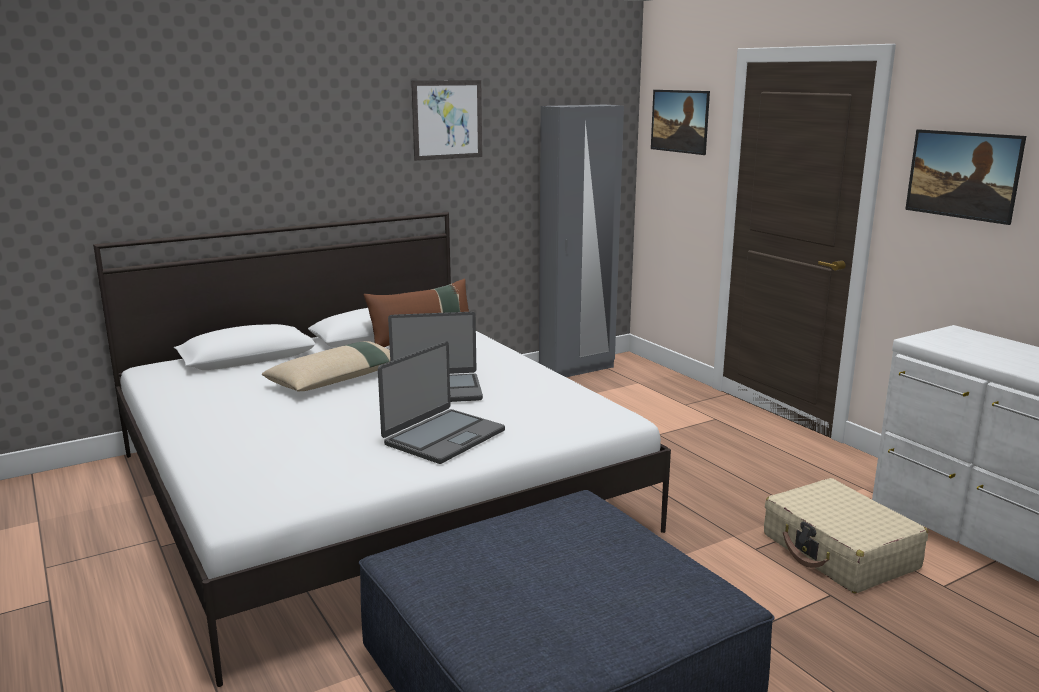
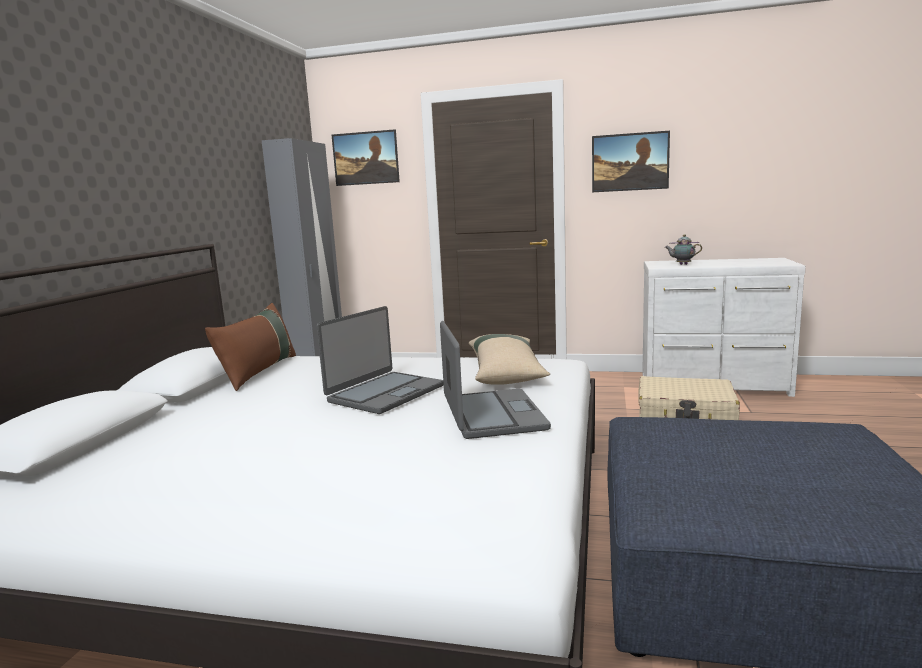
camera: 45 degrees left, 5 degrees down
beige pillow [262,341,390,391] -> beige pillow moved to [469,334,550,385]
picture [411,80,482,161] -> none
none -> teapot [665,234,702,265]

